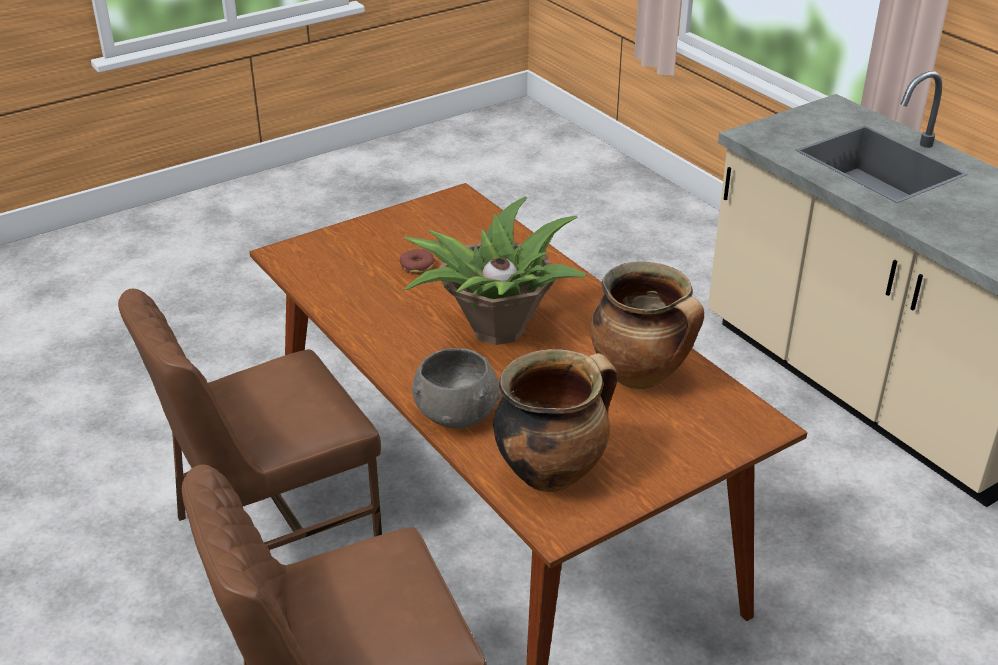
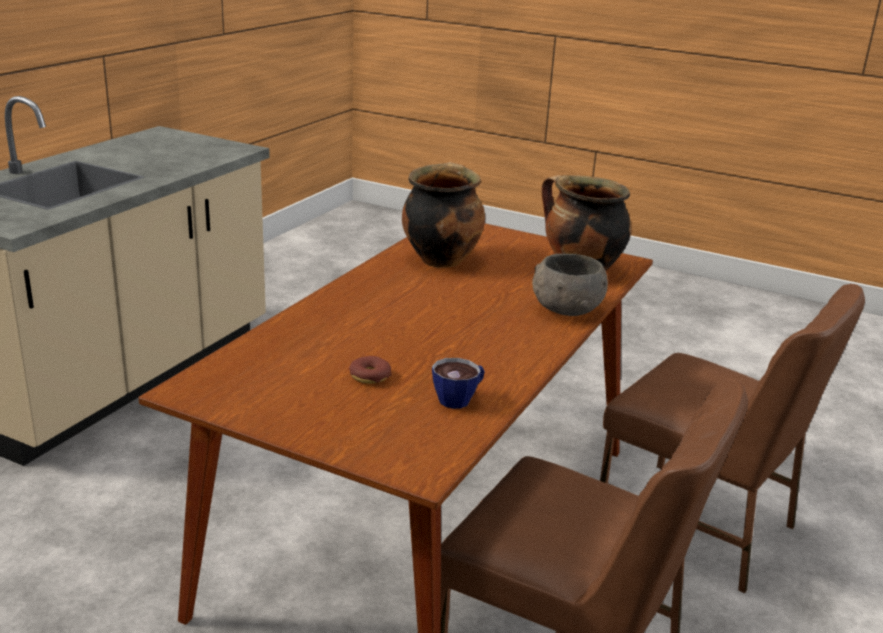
camera: 120 degrees left, 10 degrees down
potted plant [403,196,587,345] -> none
none -> cup [432,358,485,409]

